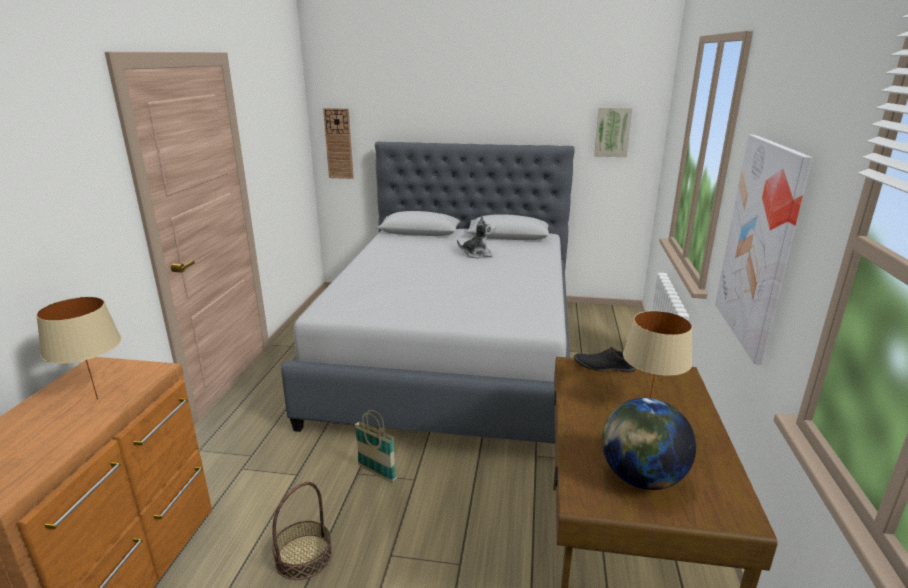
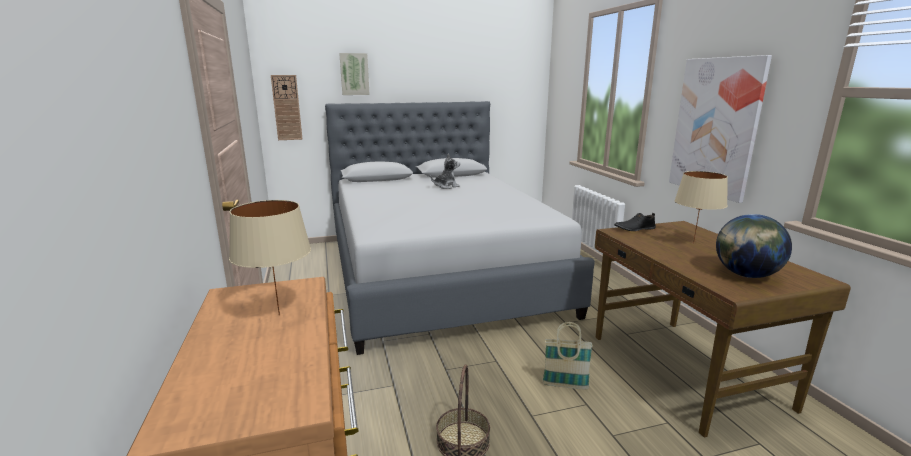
camera: 25 degrees left, 5 degrees down
basket [355,410,397,483] -> basket moved to [543,322,593,390]
picture [594,107,632,157] -> picture moved to [339,53,370,95]

